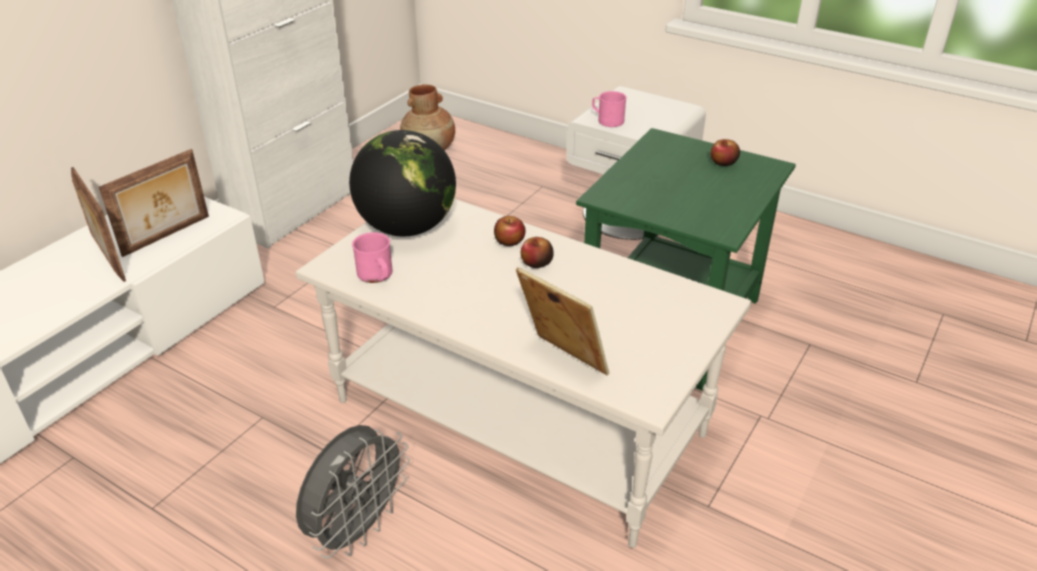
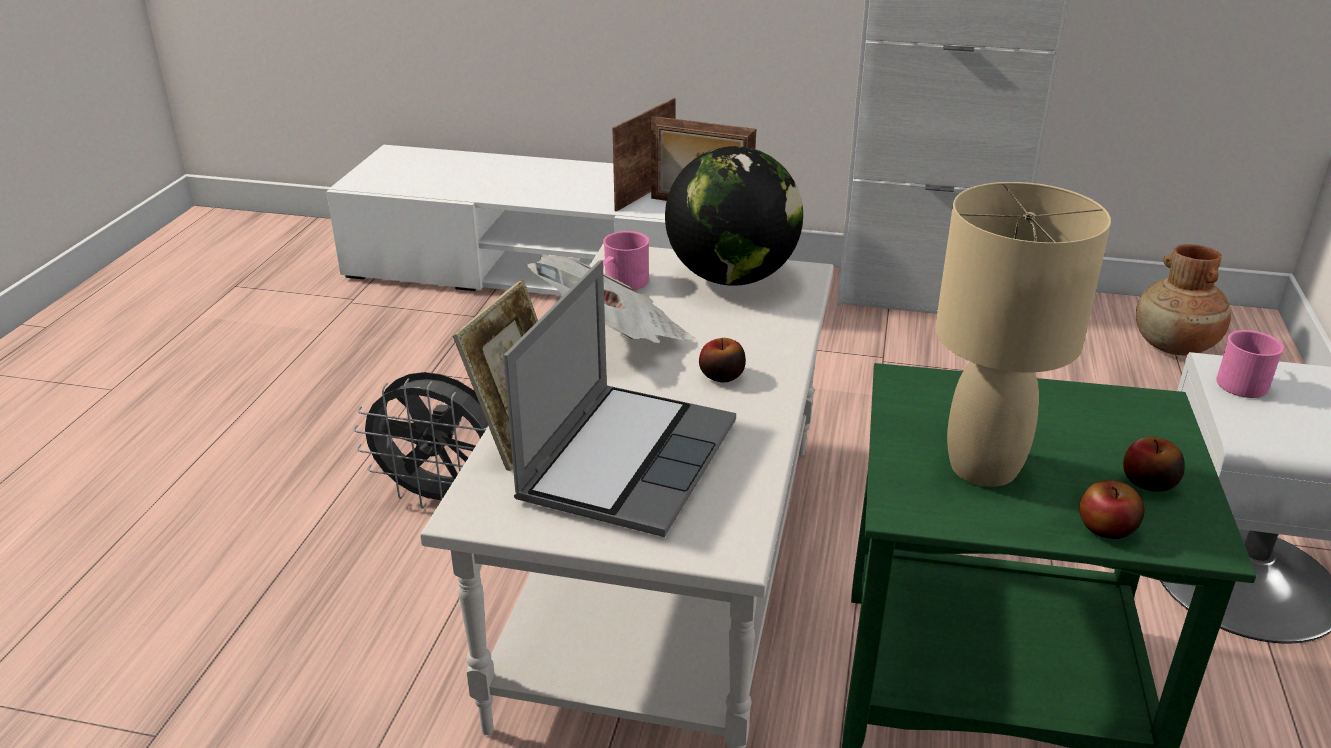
camera: 70 degrees right, 5 degrees down
apple [494,216,526,246] -> apple moved to [1079,480,1145,539]
none -> laptop [503,260,736,537]
none -> newspaper [527,256,696,343]
none -> beige table lamp [935,182,1111,487]

